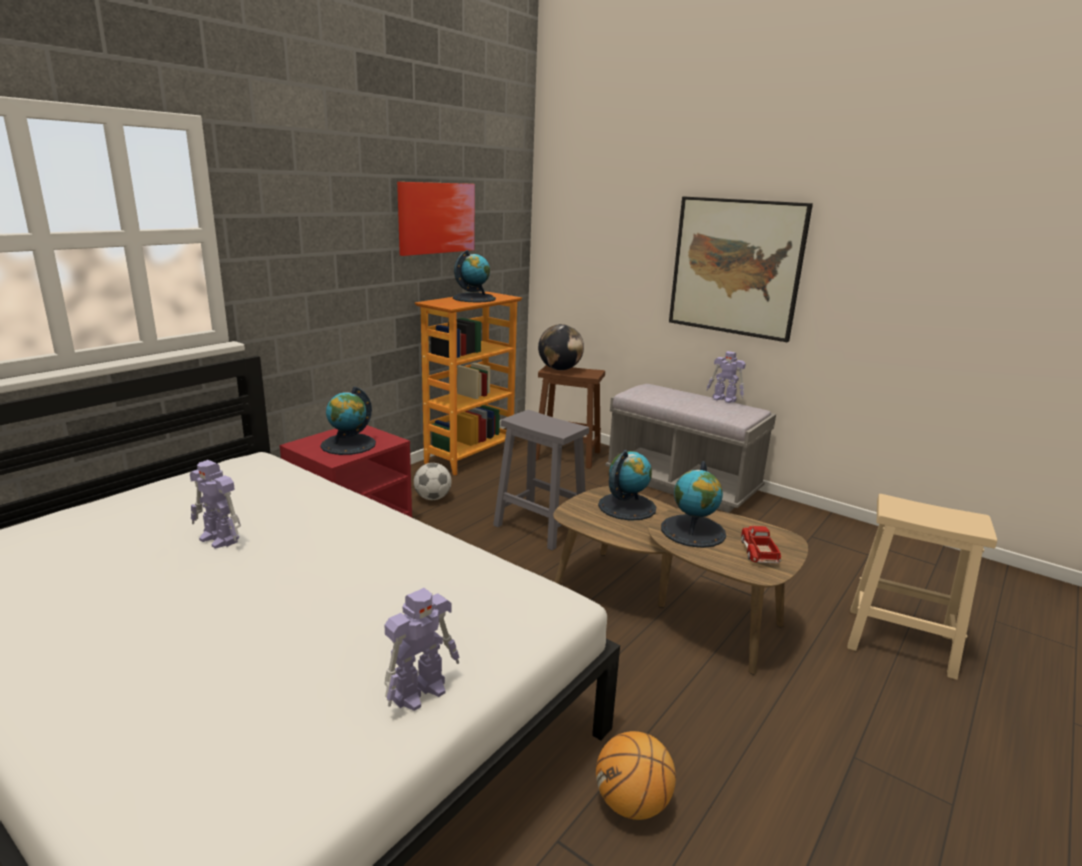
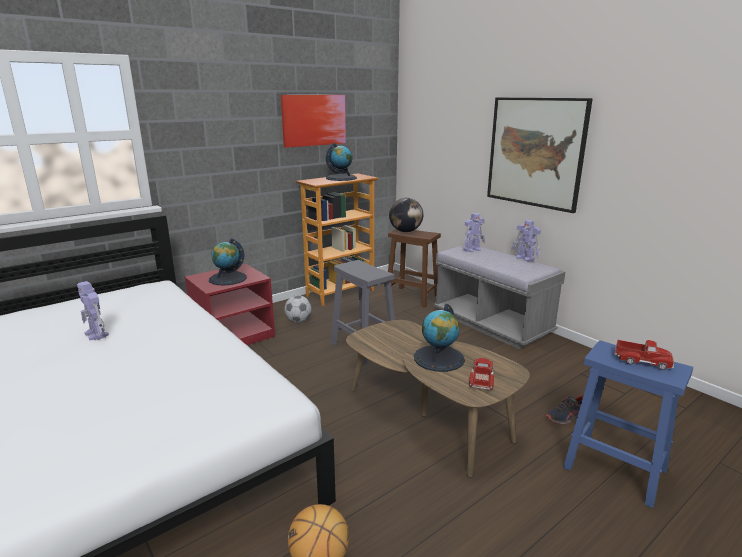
camera: 15 degrees right, 0 degrees up
toy robot [384,588,459,711] -> toy robot moved to [463,213,485,252]
globe [598,450,656,521] -> none
beige stool [847,494,997,680] -> blue stool [563,340,693,508]
none -> shoe [545,395,583,424]
none -> toy truck [615,340,674,370]

